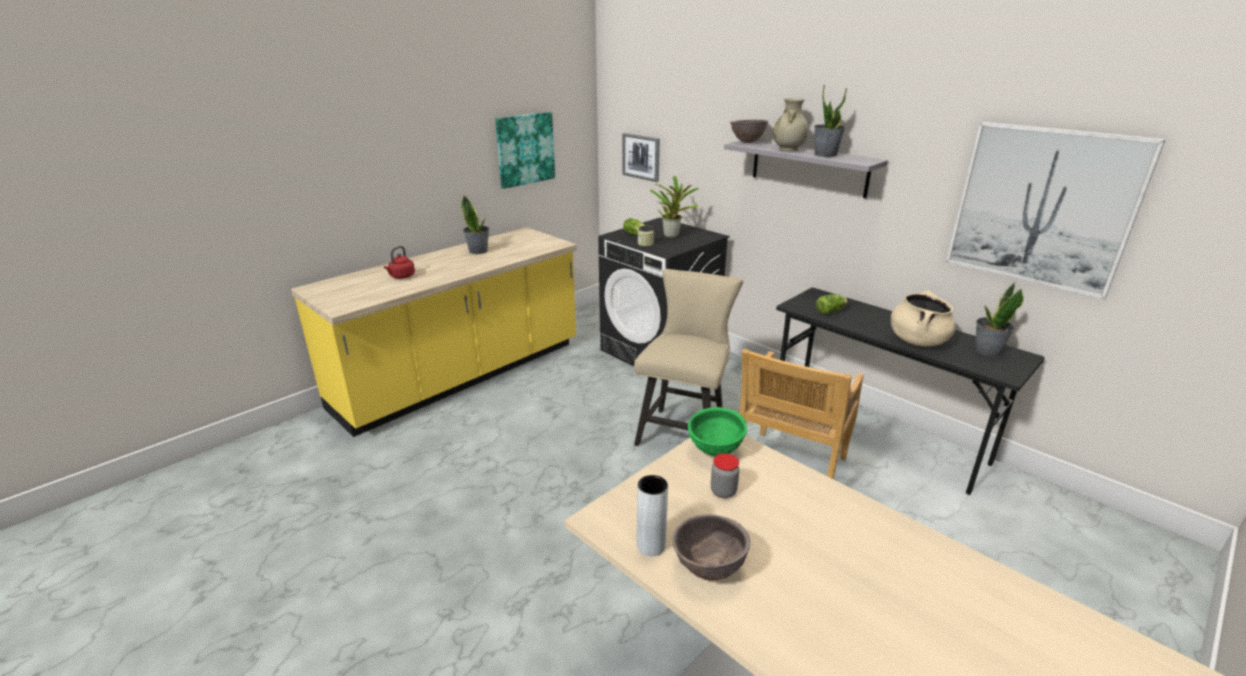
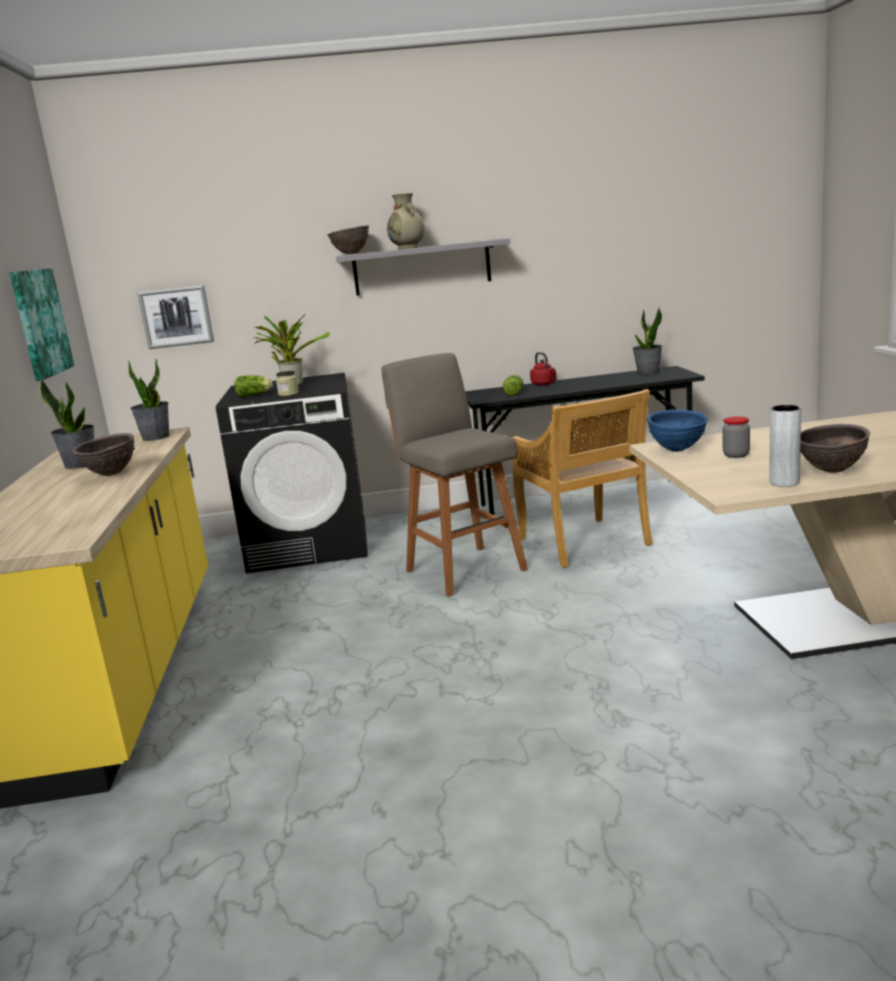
camera: 50 degrees left, 10 degrees down
red kettle [384,246,415,279] -> red kettle moved to [530,352,557,386]
beige chair [634,269,744,446] -> grey stool [381,353,528,596]
green bowl [688,407,747,456] -> blue bowl [647,409,708,452]
potted plant [814,85,847,157] -> potted plant moved to [128,359,169,441]
beige cooking pot [891,291,955,347] -> none
picture [946,122,1166,299] -> none
none -> brown bowl [73,433,135,476]

